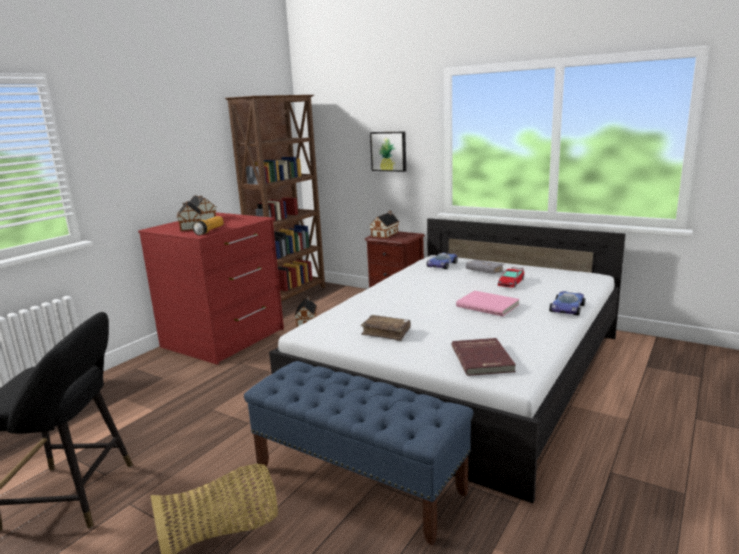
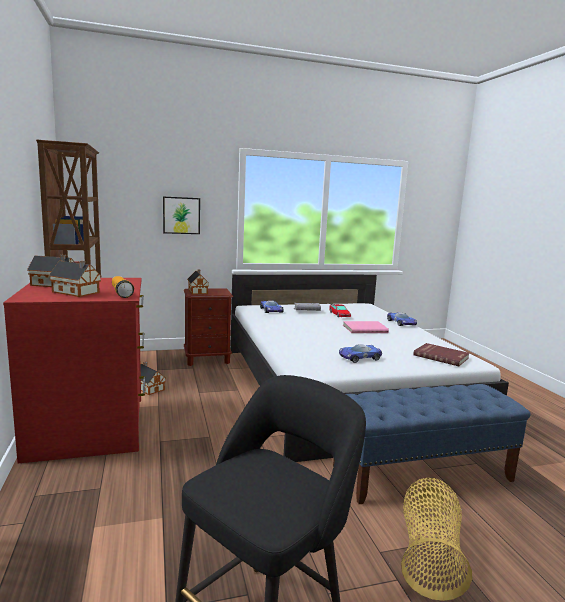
camera: 50 degrees left, 5 degrees down
brown book [361,315,411,341] -> toy car [339,344,382,363]

